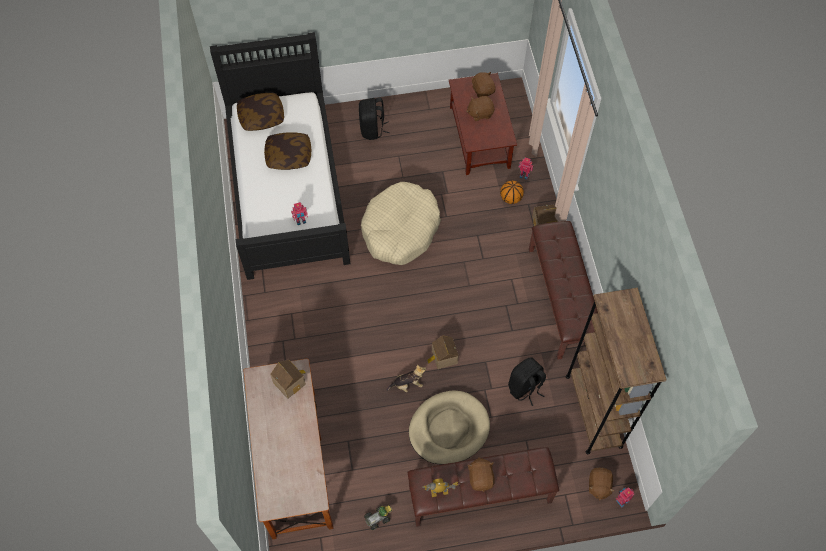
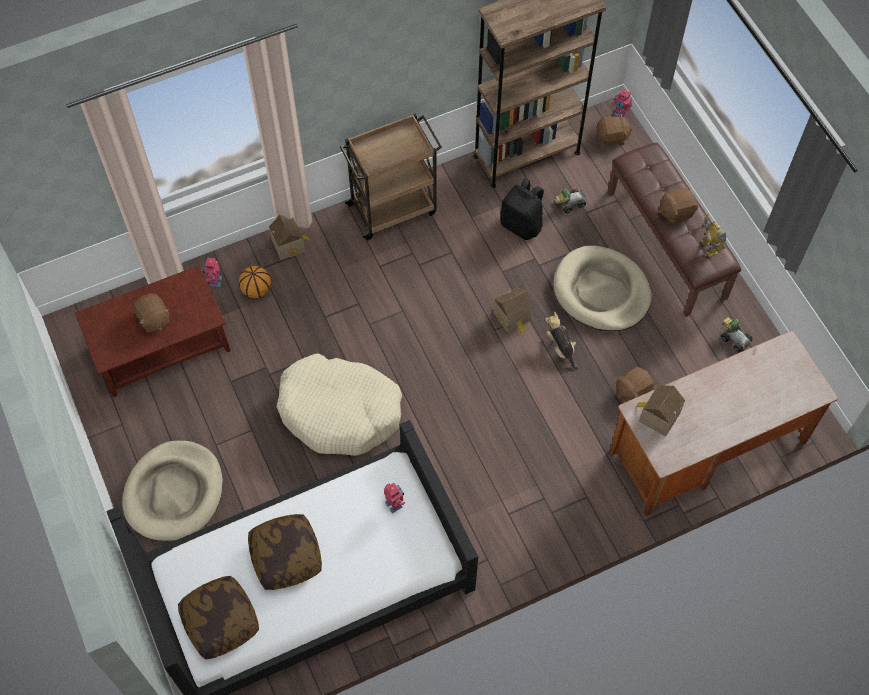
camera: 105 degrees left, 0 degrees up
black backpack [359,98,390,140] -> beige dog bed [122,440,223,541]
brown plush toy [471,72,495,98] -> brown plush toy moved to [616,367,654,402]
brown bench [529,221,598,359] -> brown cart [340,113,442,240]
none -> toy car [555,189,586,213]

